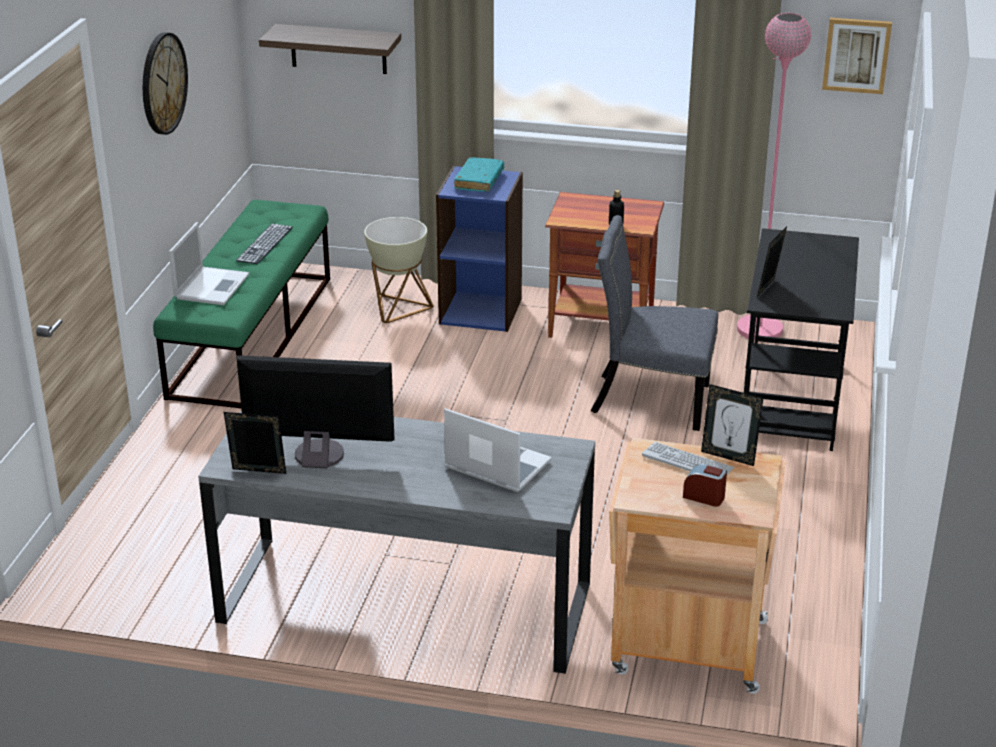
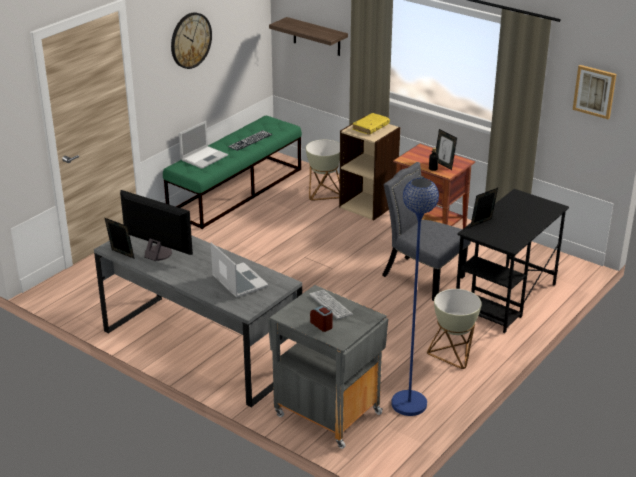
camera: 25 degrees right, 0 degrees up
blue bookcase [436,166,523,332] -> beige bookcase [339,116,400,220]
turquoise book [454,157,504,192] -> yellow book [353,113,390,135]
brown cart [609,438,786,694] -> grey cart [268,285,388,449]
picture frame [701,384,763,466] -> picture frame moved to [436,129,457,170]
pink floor lamp [737,13,811,340] -> none
none -> blue floor lamp [391,178,439,416]
none -> planter [427,289,482,369]

